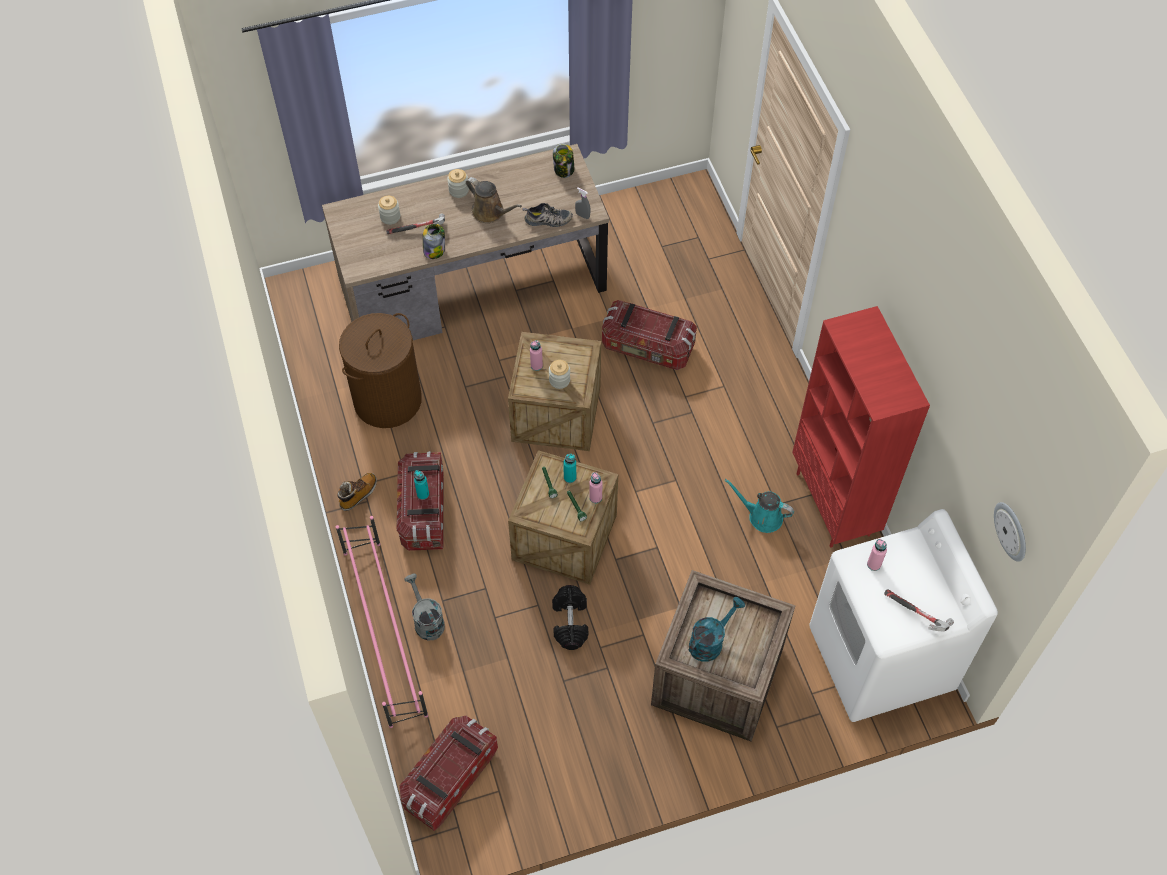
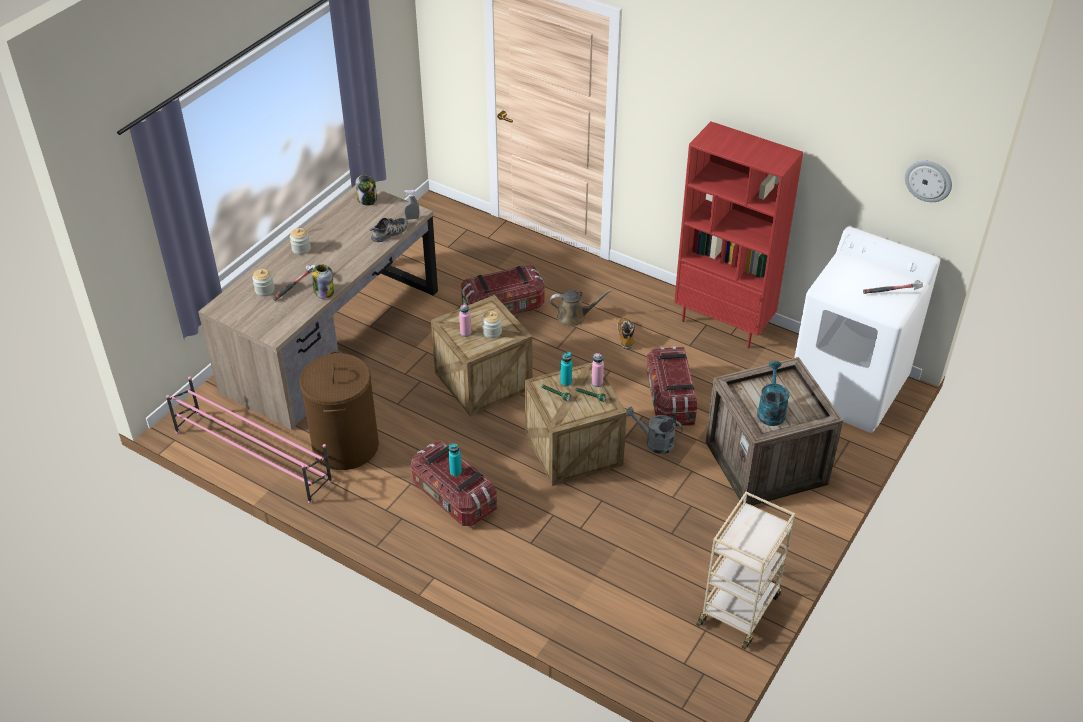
camera: 40 degrees left, 15 degrees down
pink shoe rack [336,516,428,728] -> pink shoe rack moved to [166,377,332,504]
boot [337,473,377,511] -> boot moved to [617,318,635,350]
storage box [399,716,498,831] -> storage box moved to [647,346,697,426]
grey watering can [404,574,445,640] -> grey watering can moved to [626,407,683,454]
brown watering can [466,177,522,223] -> brown watering can moved to [550,290,612,327]
black dumbbell [552,585,588,650] -> none
turquoise watering can [725,479,794,533] -> none
pink bottle [867,539,887,571] -> none
none -> beige cart [696,492,795,649]

